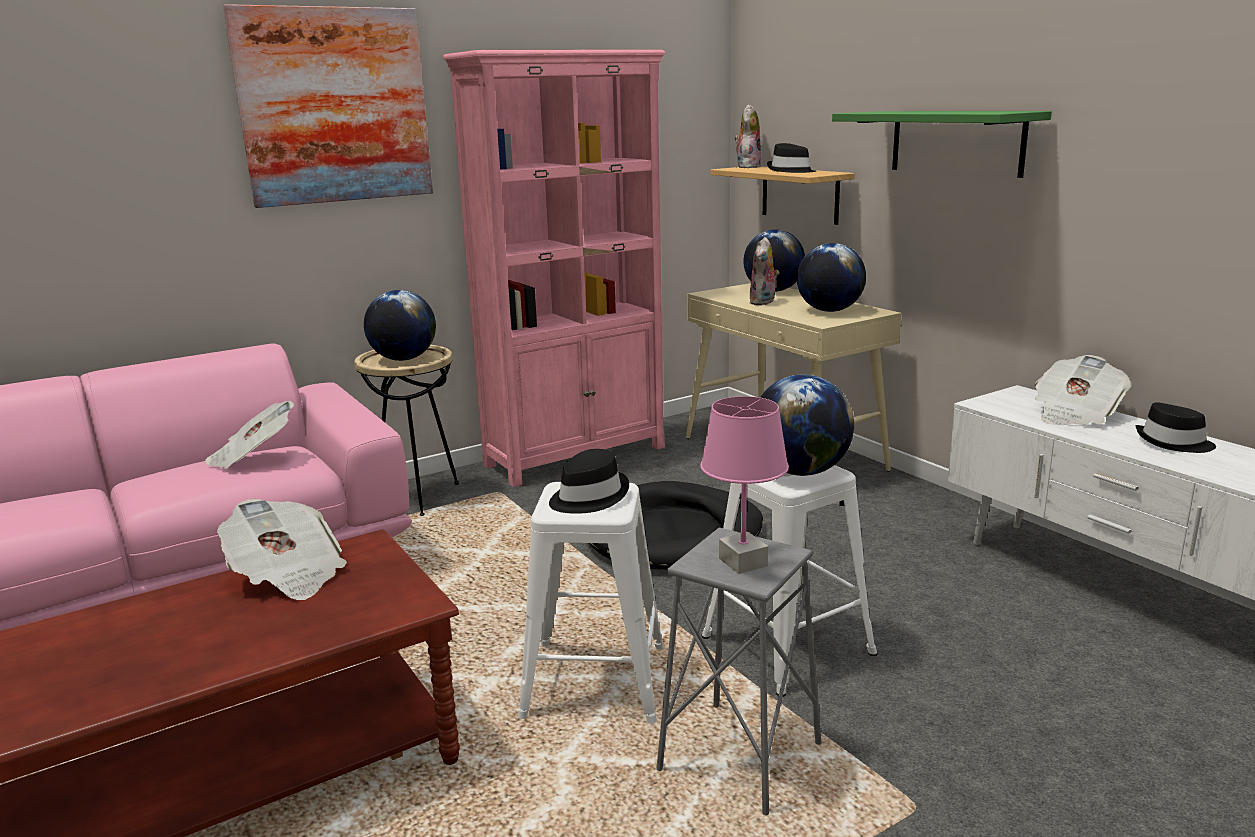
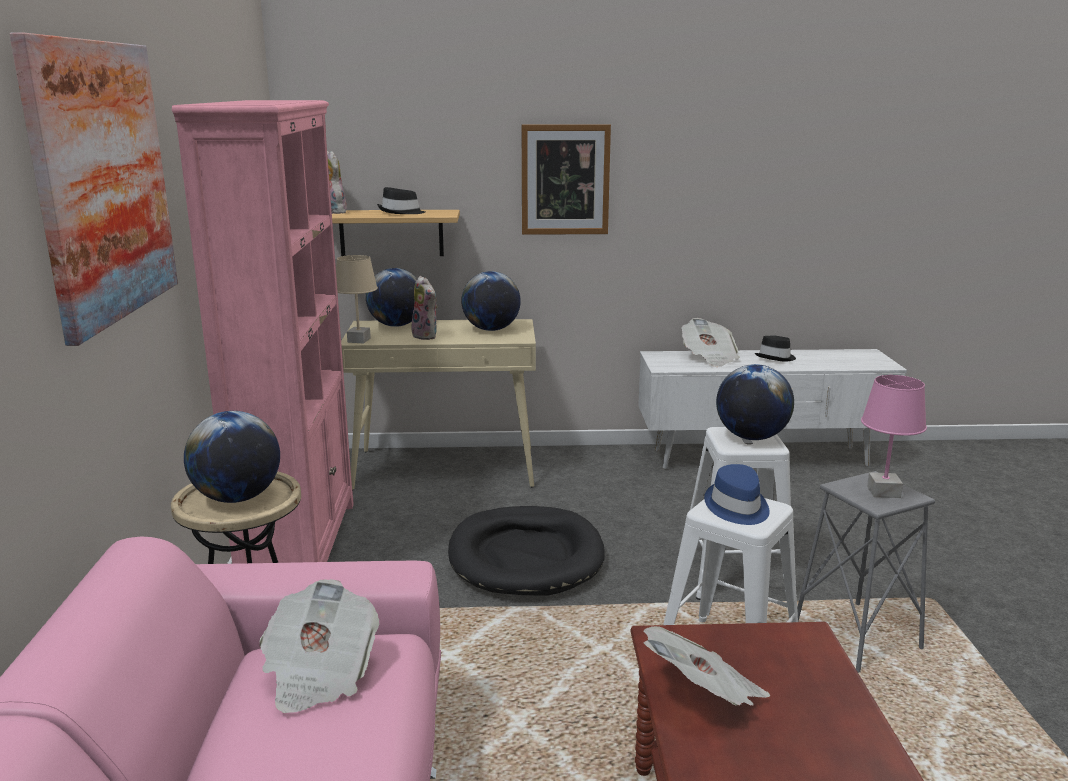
camera: 60 degrees left, 0 degrees up
black hat [549,449,629,514] -> blue hat [704,464,770,525]
green shelf [832,111,1052,178] -> picture [522,124,611,235]
none -> beige table lamp [336,255,378,343]

